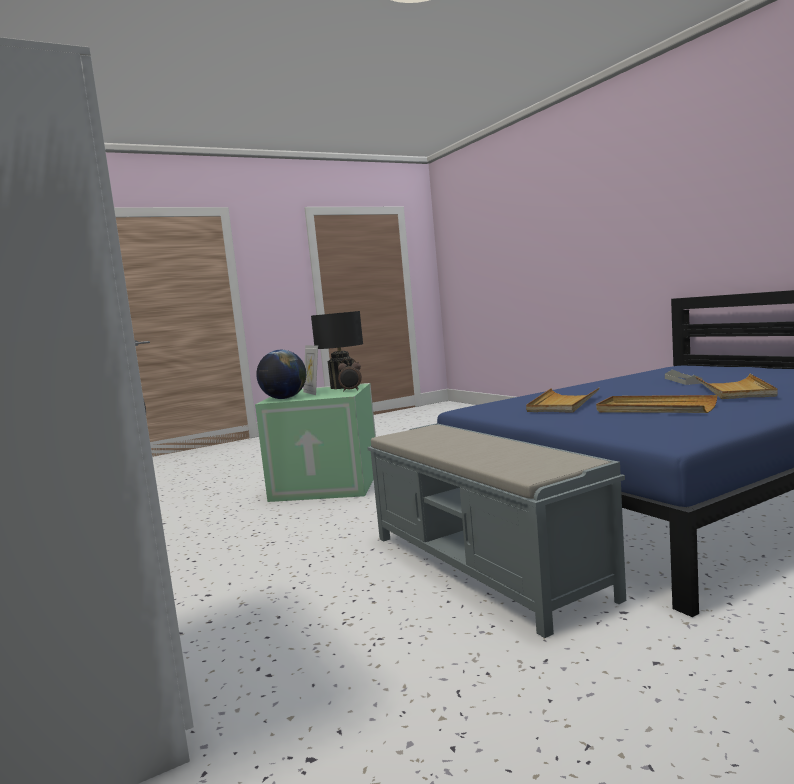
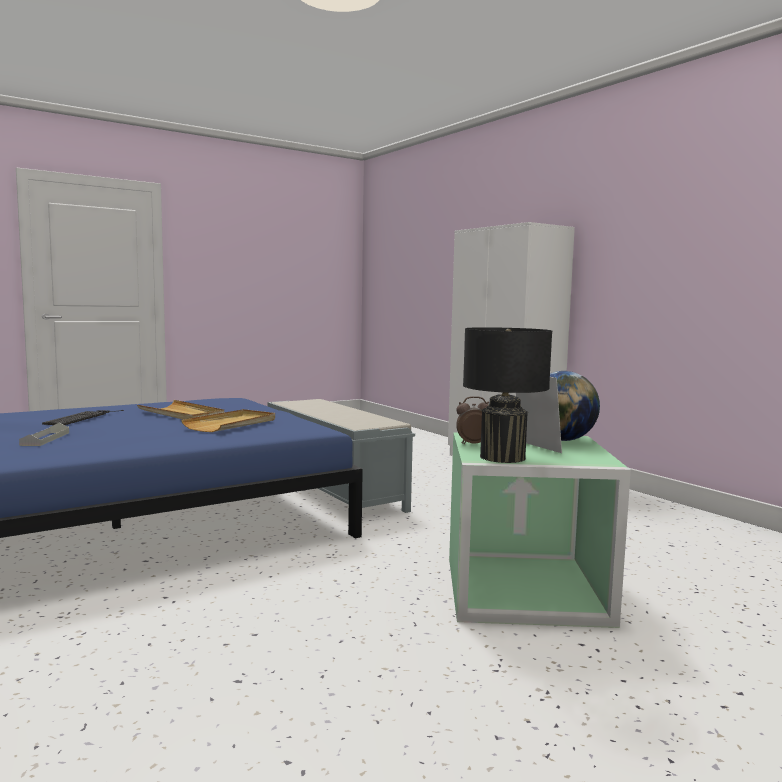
camera: 175 degrees right, 0 degrees up
beige tray [696,374,778,399] -> keyboard [42,410,124,425]

